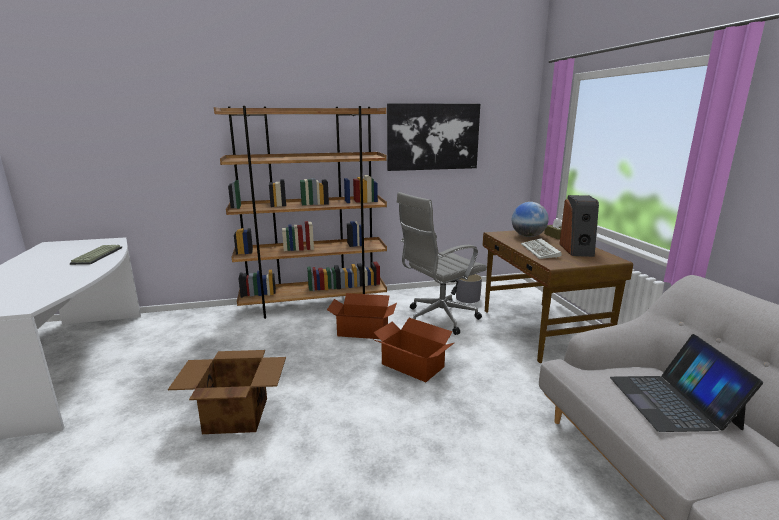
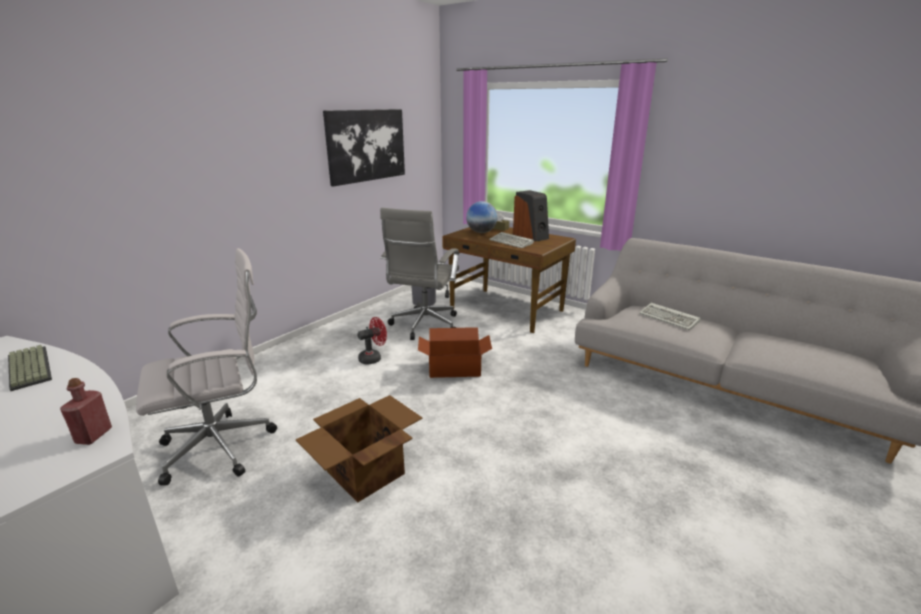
camera: 40 degrees left, 5 degrees up
brown bookcase [214,106,387,319] -> none
cardboard box [327,293,397,339] -> red fan [357,317,387,364]
laptop [610,334,763,432] -> keyboard [639,303,701,330]
none -> red bottle [60,378,112,445]
none -> white office chair [136,248,277,486]

